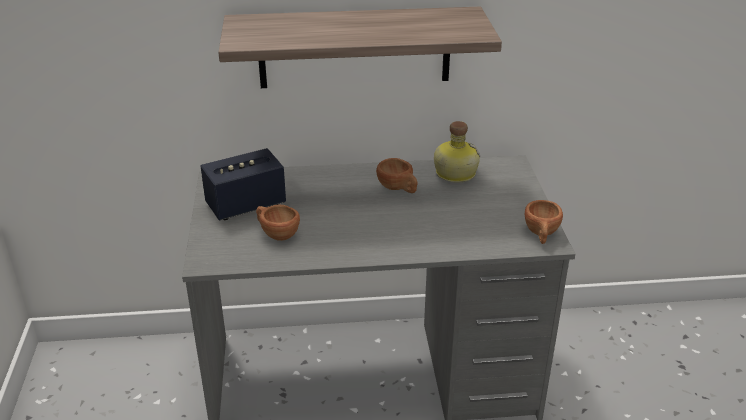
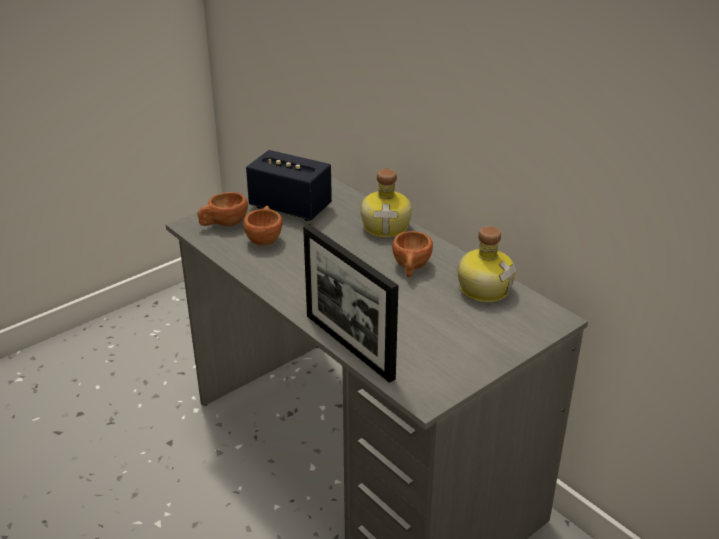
camera: 55 degrees right, 0 degrees up
shelf [218,7,502,88] -> none
brown cup [525,200,563,244] -> brown cup moved to [197,192,248,226]
none -> picture frame [303,224,399,383]
none -> bottle [360,169,412,238]

